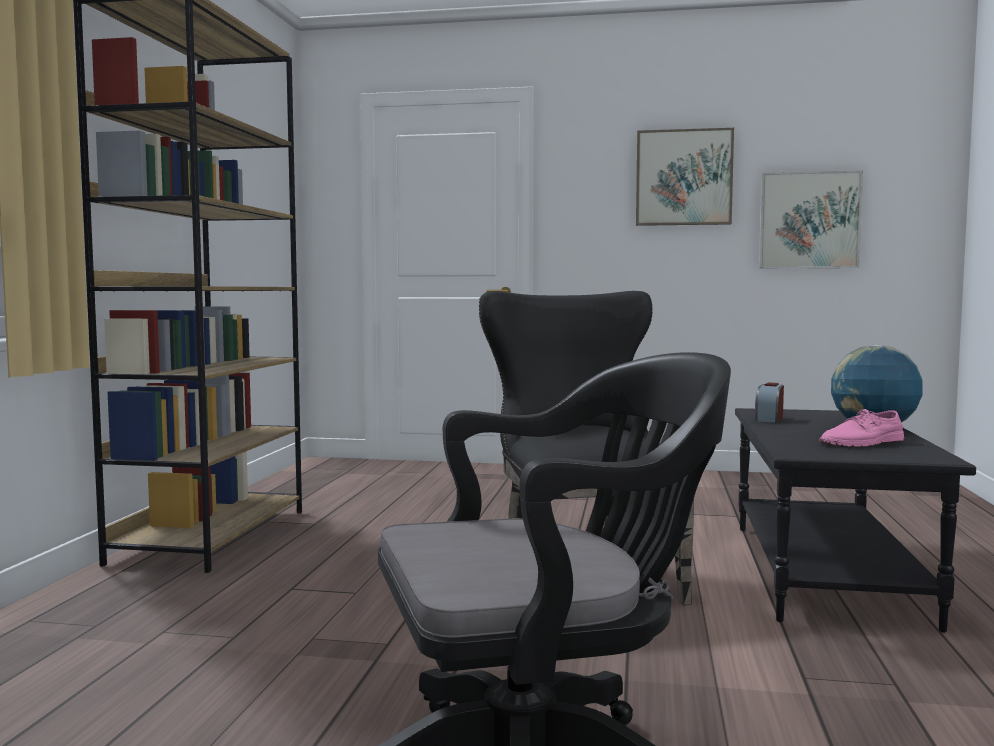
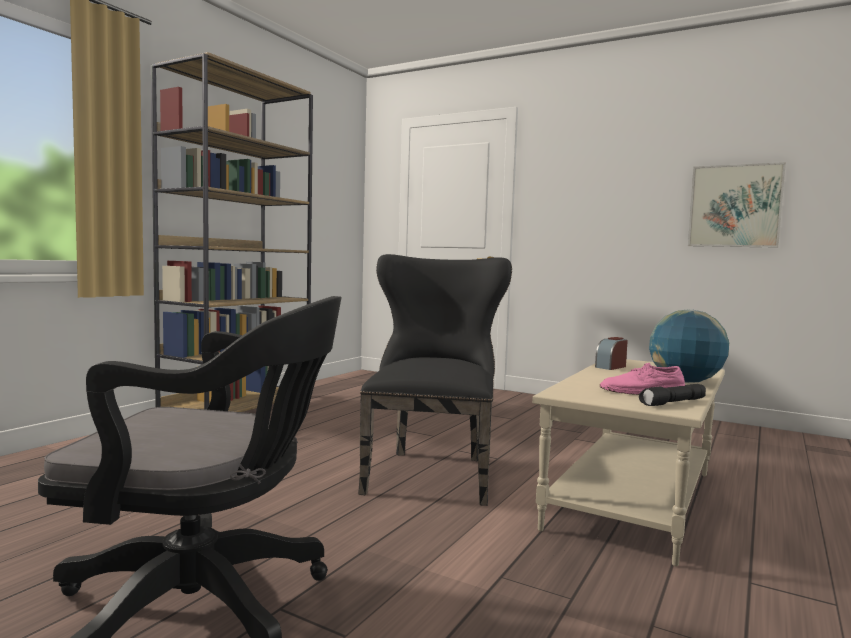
camera: 20 degrees right, 0 degrees up
picture [636,128,734,226] -> none
black coffee table [735,408,976,633] -> beige coffee table [532,359,725,567]
none -> black flashlight [639,384,706,406]

